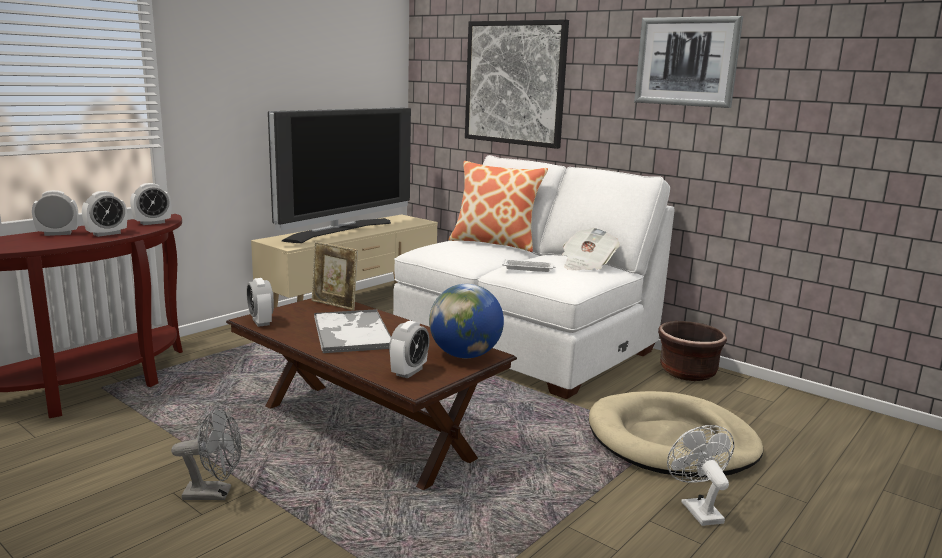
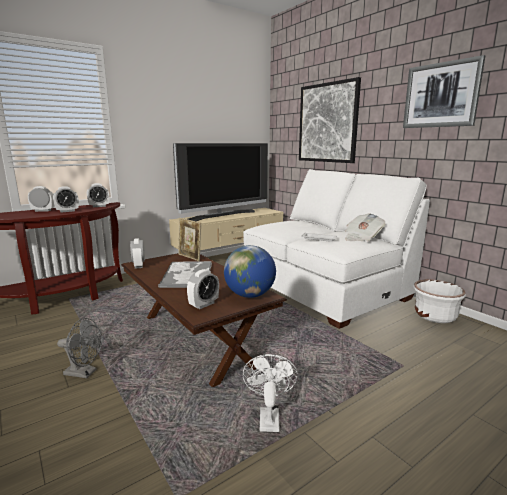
camera: 15 degrees right, 0 degrees up
pillow [449,161,548,252] -> none
beige dog bed [589,391,763,477] -> none
brown planter [658,321,727,381] -> white planter [413,279,466,323]
white fan [667,425,735,526] -> white fan moved to [242,354,298,432]

